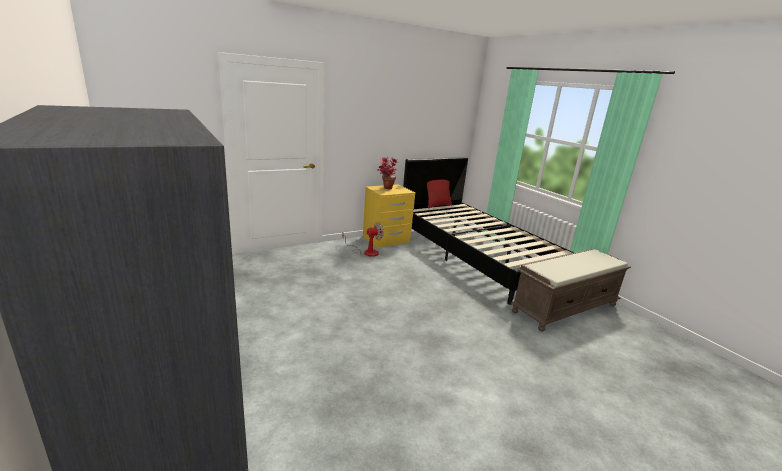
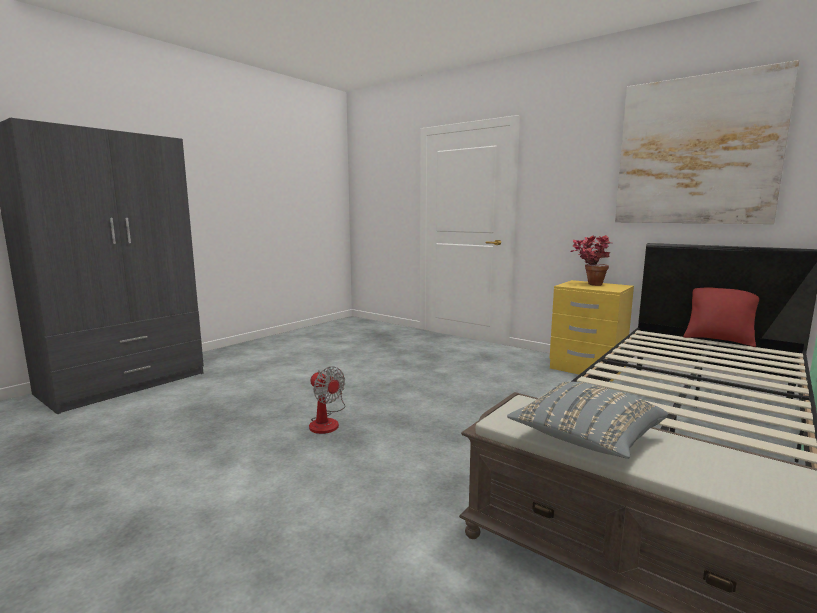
camera: 70 degrees right, 10 degrees down
fan [342,222,384,257] -> fan moved to [309,367,345,434]
none -> grey pillow [507,382,668,459]
none -> picture [615,60,799,224]

